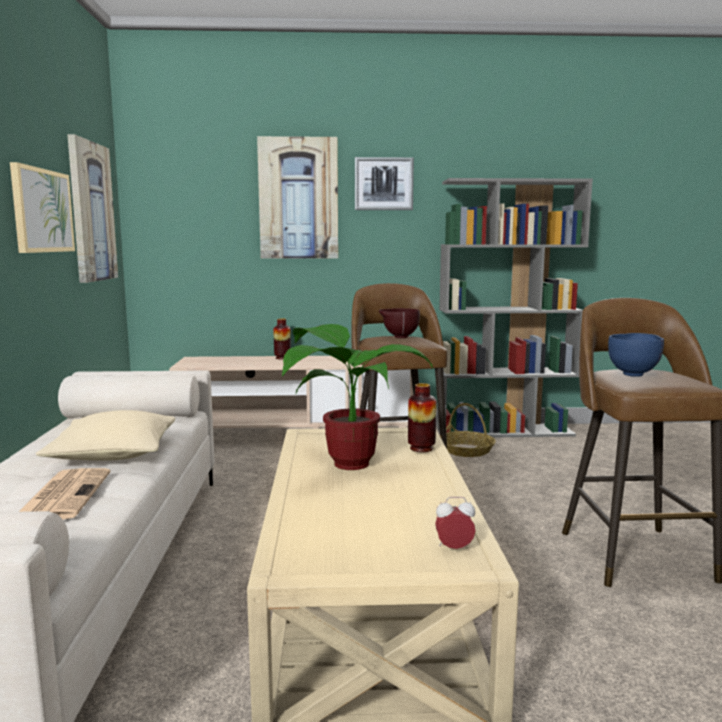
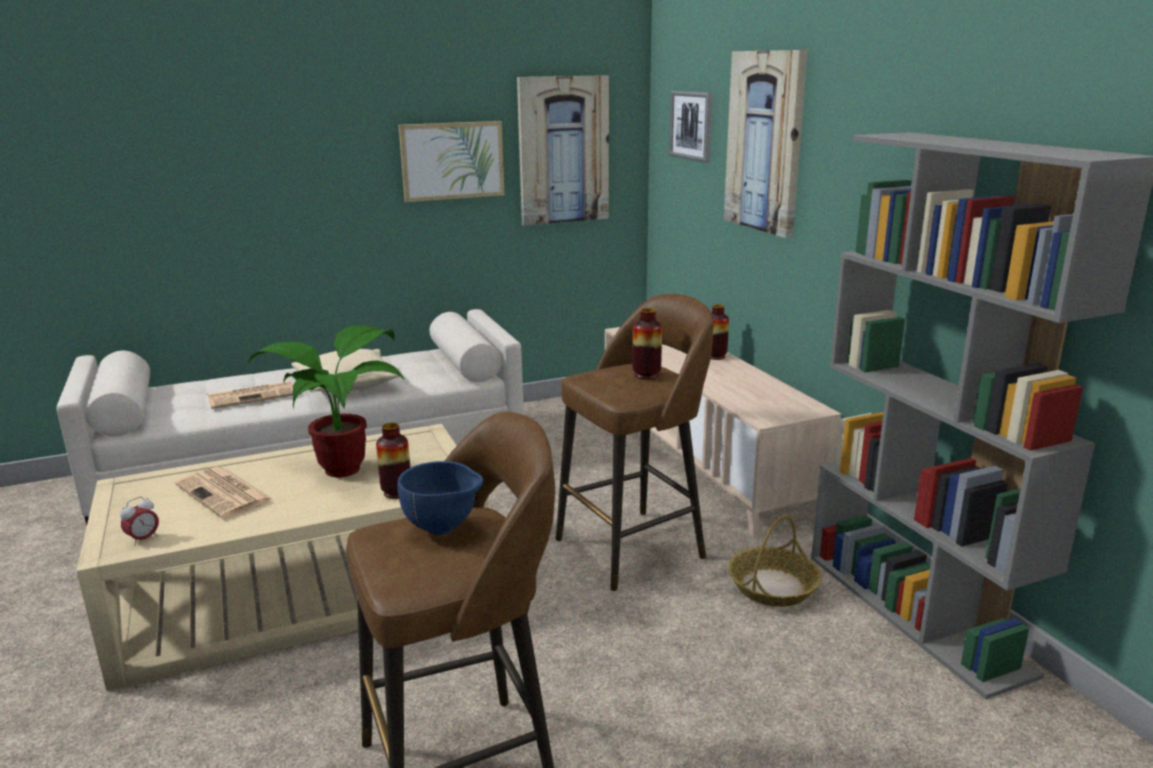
camera: 70 degrees right, 10 degrees up
picture [355,157,414,210] -> picture moved to [669,91,713,163]
brown bowl [379,308,420,338] -> vase [632,308,662,379]
alarm clock [435,497,475,549] -> alarm clock turned 60 degrees clockwise [120,497,159,546]
none -> newspaper [175,467,274,519]

